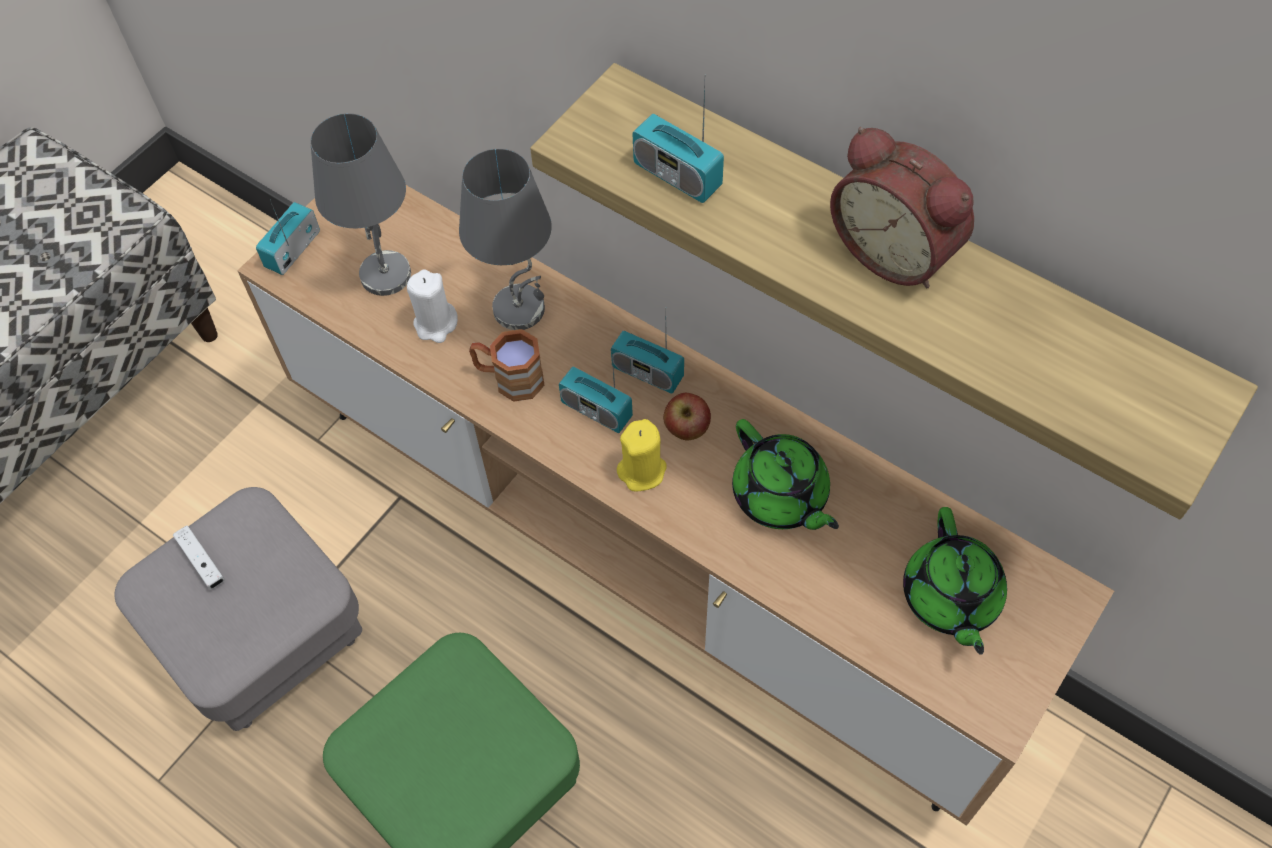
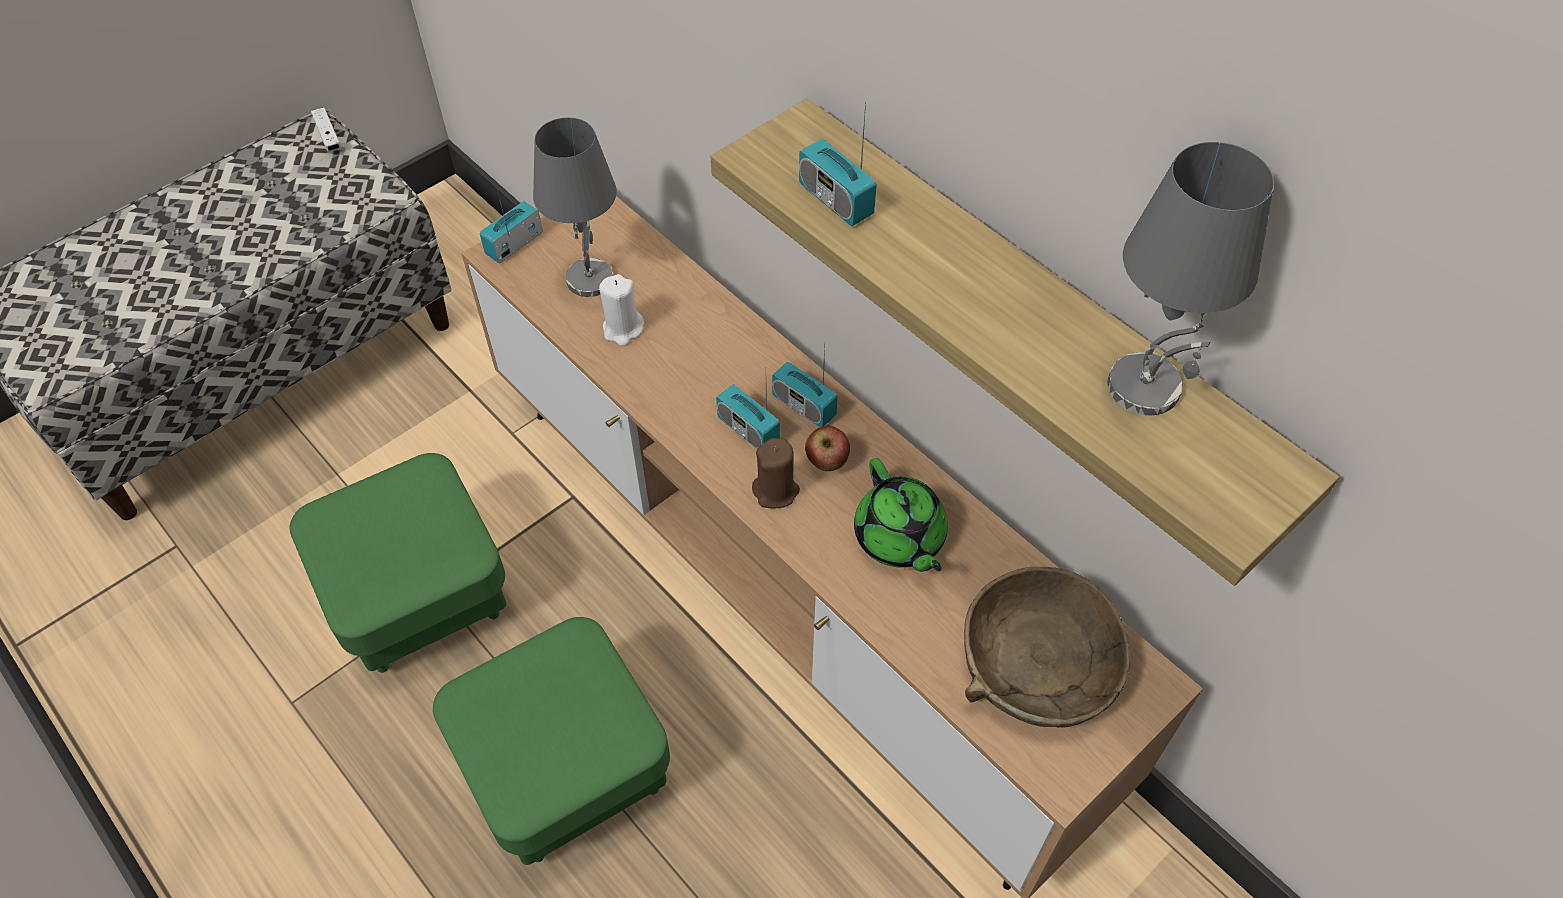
camera: 10 degrees right, 5 degrees down
grey ottoman [114,487,362,731] -> green ottoman [290,453,506,673]
white game controller [173,525,225,590] -> white game controller moved to [311,107,341,152]
grey table lamp [459,149,552,330] -> grey table lamp moved to [1108,142,1274,415]
brown mug [469,329,545,402] -> none
yellow candle [617,419,667,492] -> brown candle [752,438,800,508]
alarm clock [830,127,974,288] -> none
green teapot [903,507,1007,655] -> brown bowl [964,567,1130,728]

